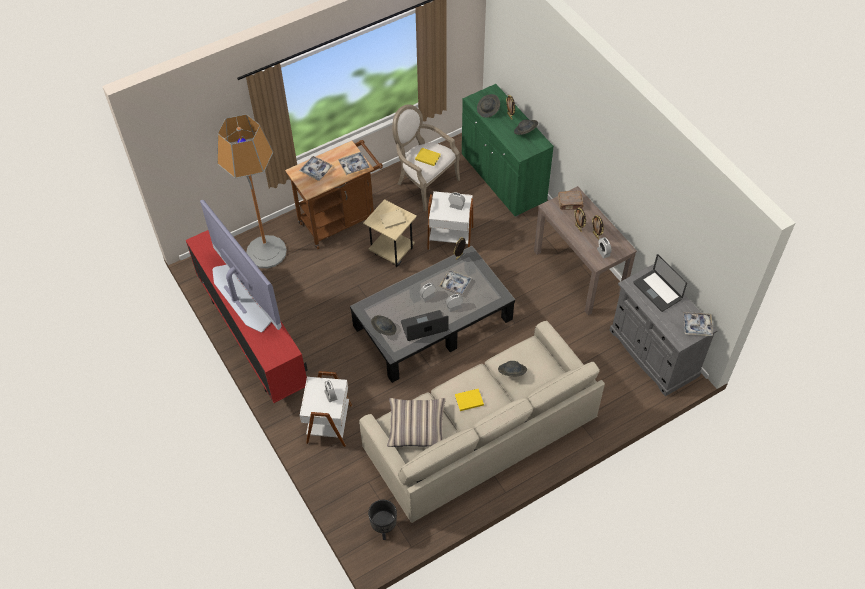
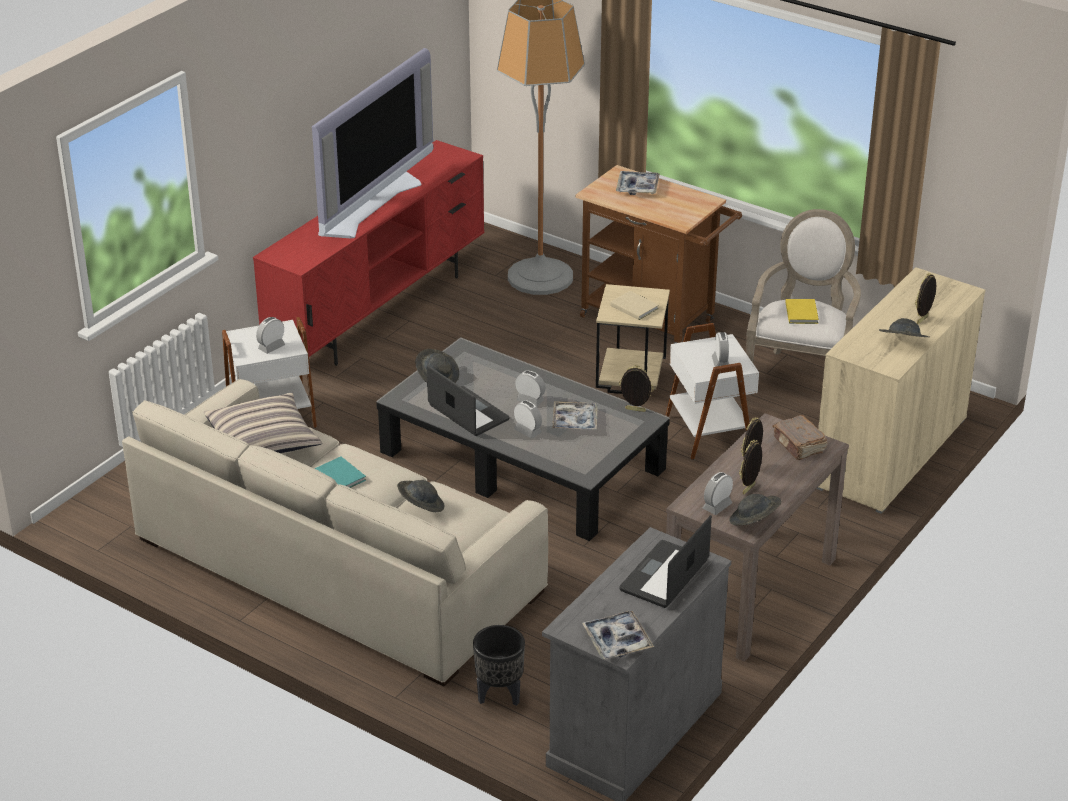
camera: 65 degrees right, 20 degrees down
tray [339,152,370,175] -> none
black planter [368,500,397,540] -> black planter moved to [473,625,525,706]
yellow book [455,389,484,411] -> turquoise book [314,457,366,488]
green cabinet [462,84,554,217] -> beige cabinet [817,267,985,514]
grey hat [477,94,500,118] -> grey hat moved to [730,494,781,526]

